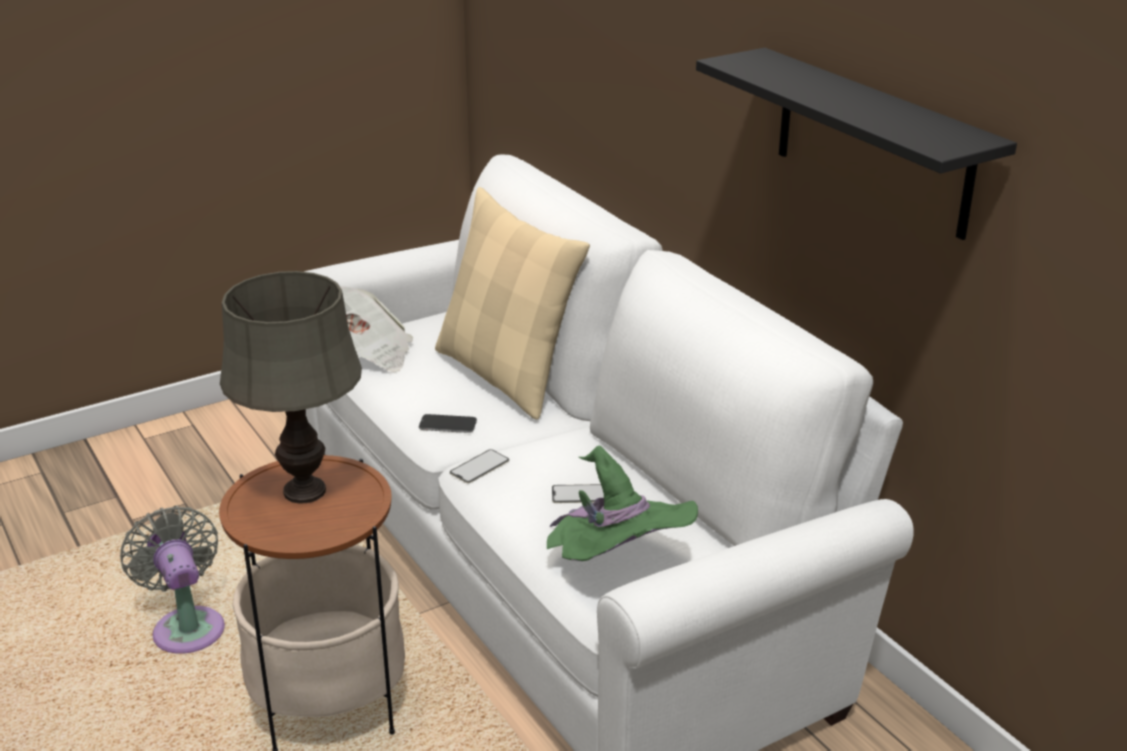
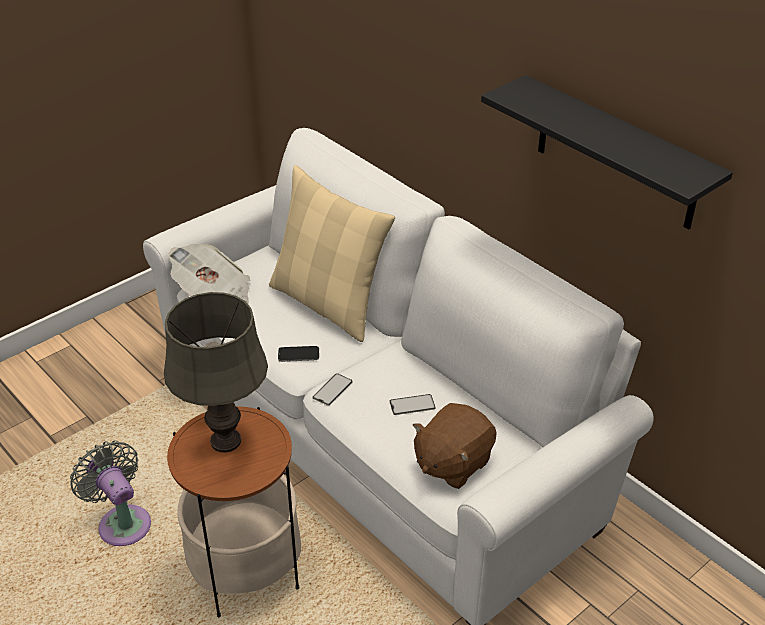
camera: 10 degrees left, 10 degrees up
green hat [547,446,698,561] -> brown plush toy [413,403,497,489]

